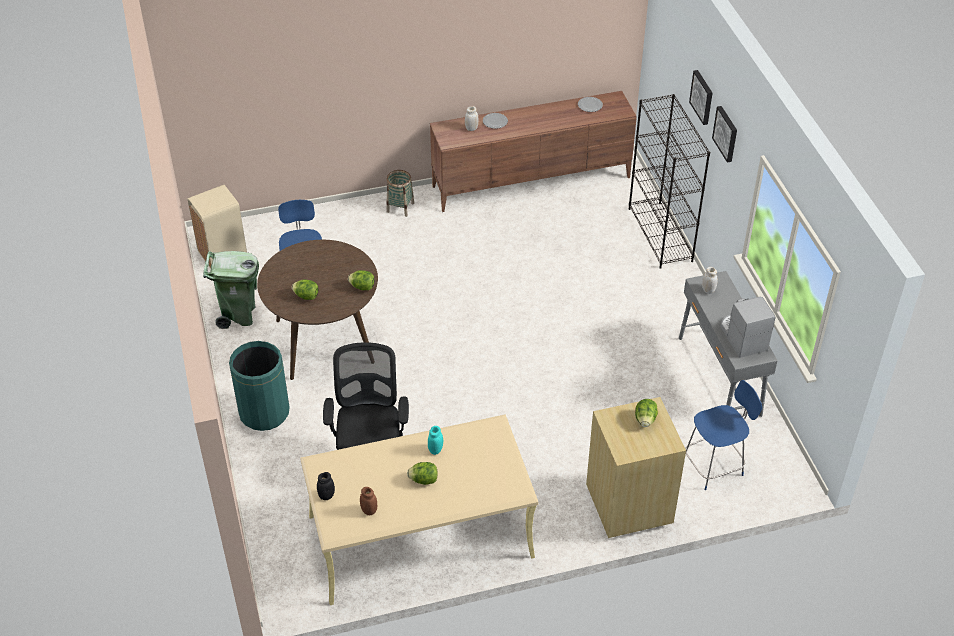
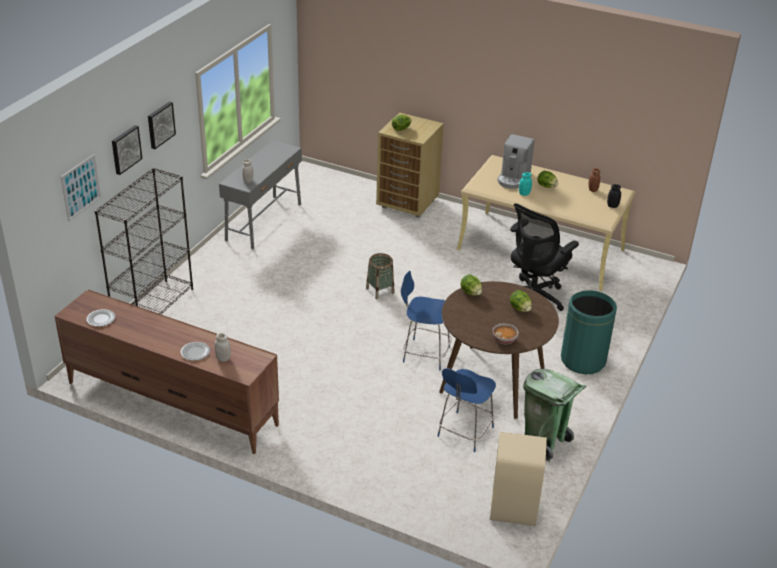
camera: 140 degrees left, 10 degrees down
basket [386,170,414,217] -> basket moved to [366,253,395,299]
blue chair [685,380,762,490] -> blue chair moved to [401,271,452,370]
coffee machine [721,297,775,358] -> coffee machine moved to [497,134,535,189]
none -> picture [61,154,101,221]
none -> bowl [492,323,519,344]

